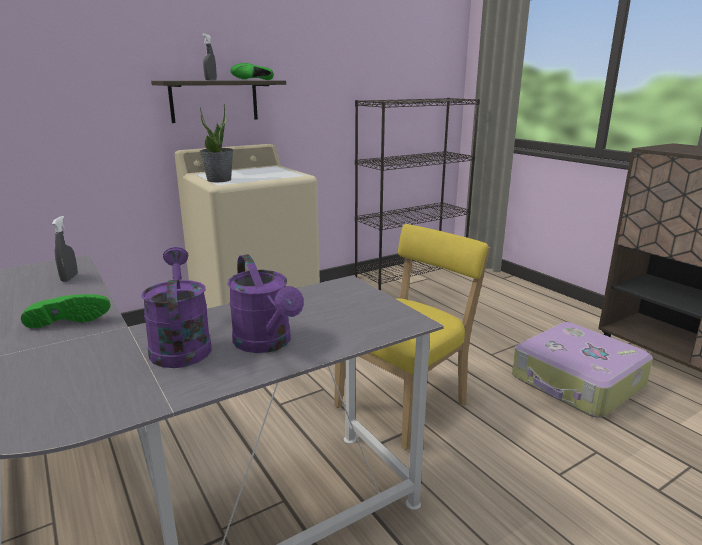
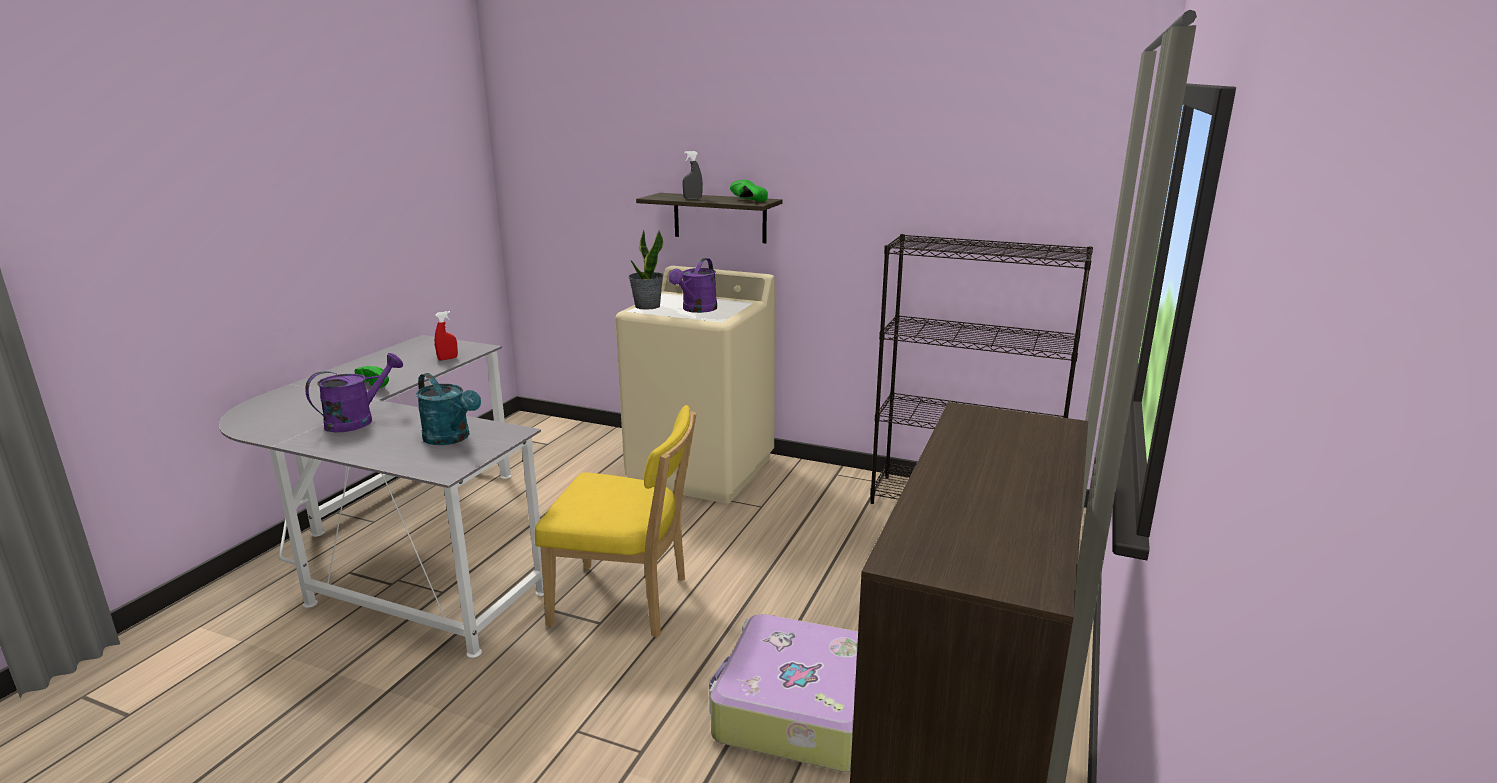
camera: 55 degrees right, 0 degrees up
grey spray bottle [52,216,78,282] -> red spray bottle [435,311,458,361]
purple watering can [228,254,304,353] -> purple watering can moved to [668,258,717,313]
none -> turquoise watering can [416,373,481,445]

